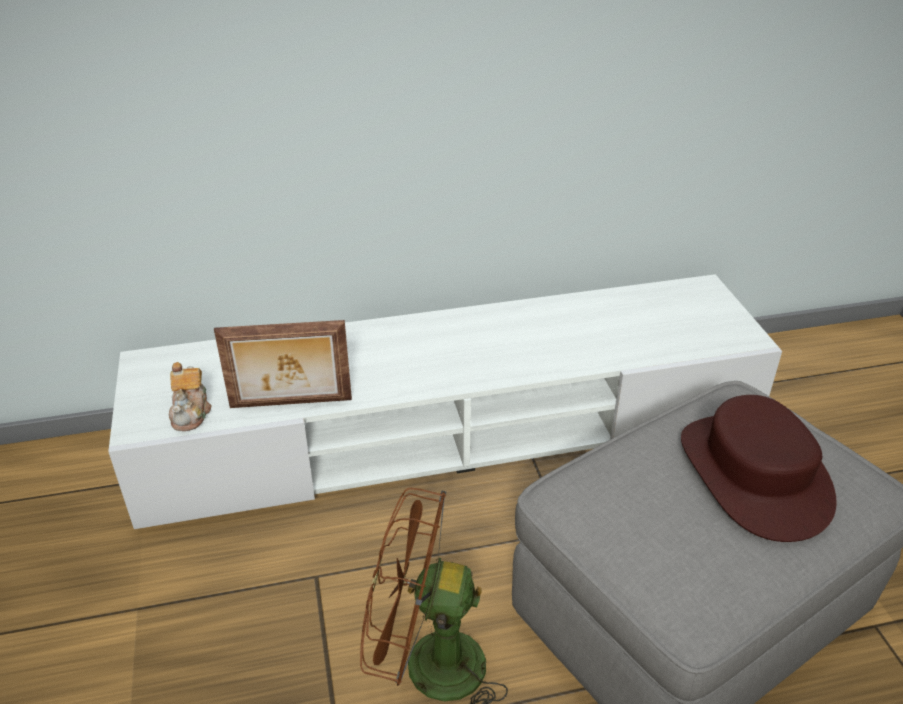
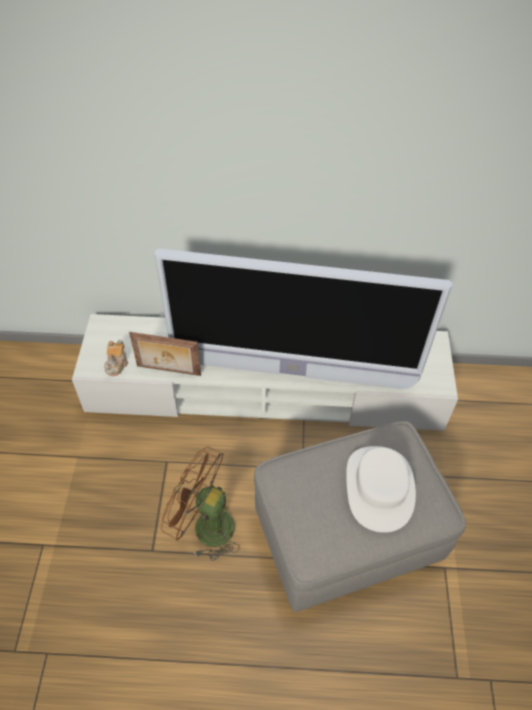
camera: 15 degrees right, 15 degrees up
brown hat [681,395,837,542] -> white hat [346,446,416,533]
none -> television [155,248,452,389]

